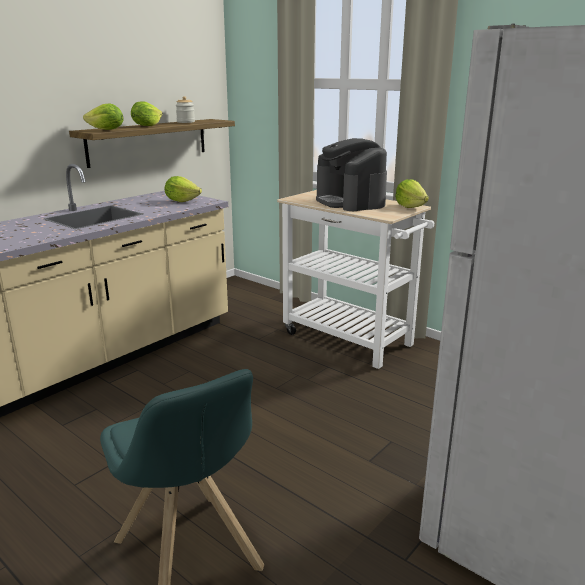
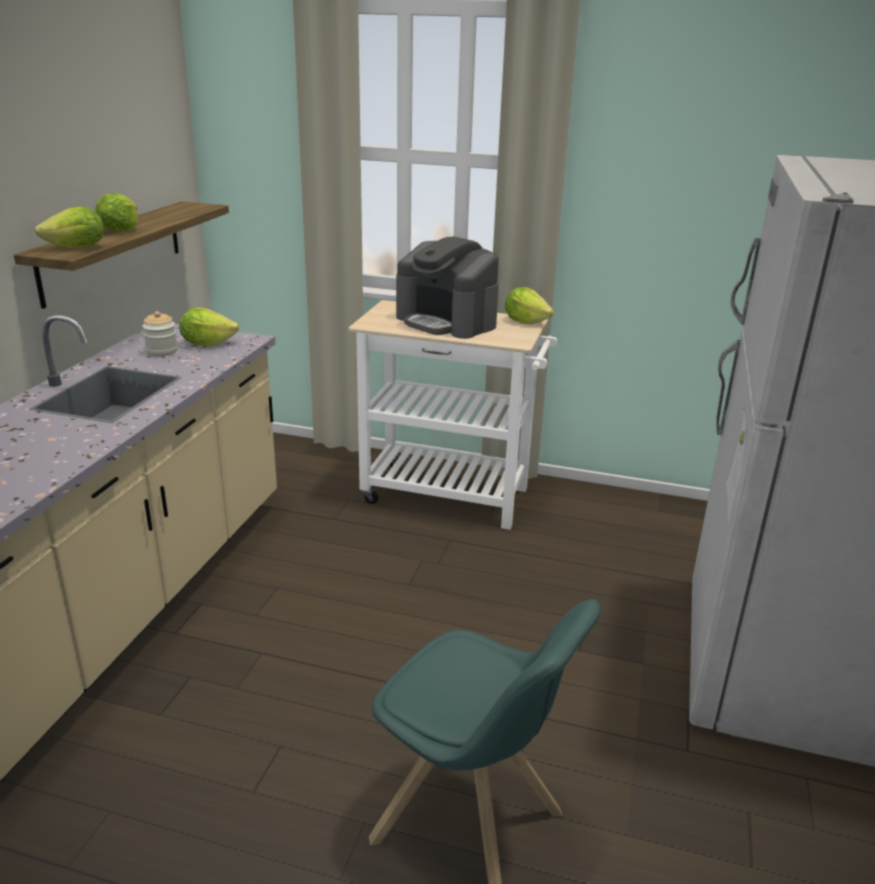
camera: 25 degrees left, 5 degrees up
jar [176,96,195,123] -> jar moved to [142,311,178,356]

